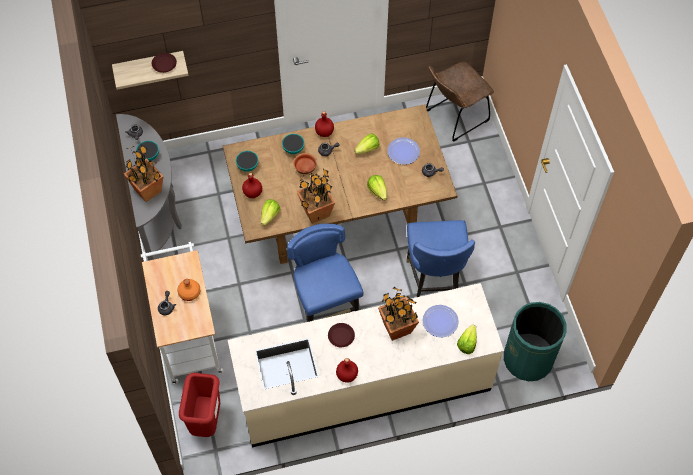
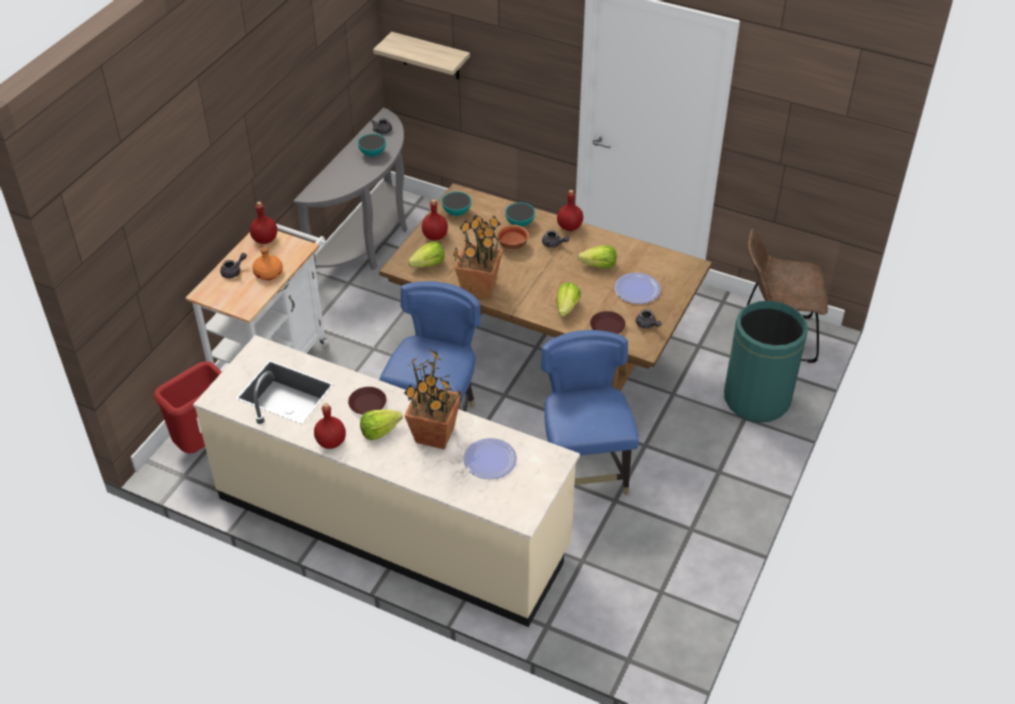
camera: 40 degrees right, 15 degrees down
potted plant [124,145,164,202] -> none
brown plate [152,53,177,73] -> brown plate moved to [590,311,625,334]
blue chair [406,220,475,297] -> blue chair turned 135 degrees clockwise [541,330,639,495]
lettuce [457,325,477,354] -> lettuce moved to [360,409,403,440]
green trash can [504,302,567,381] -> green trash can moved to [724,301,808,423]
none -> red bottle [250,202,277,244]

